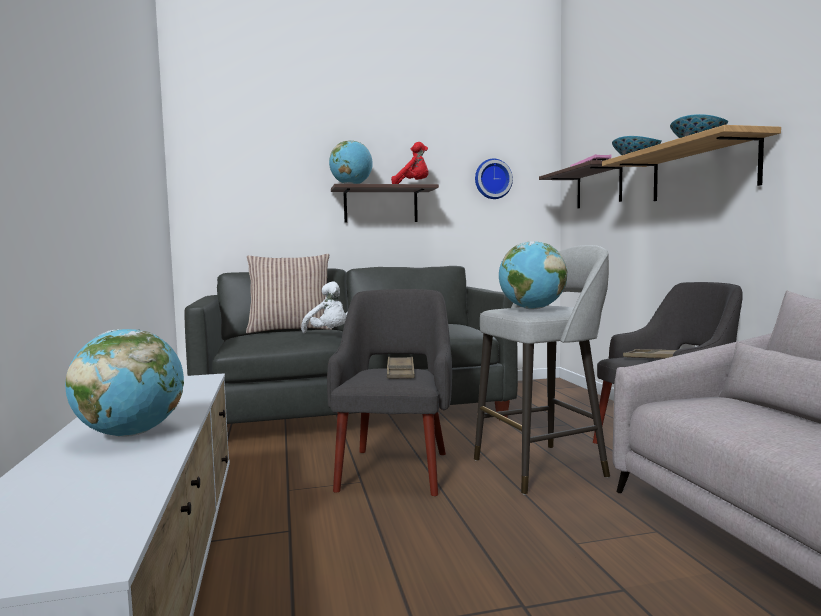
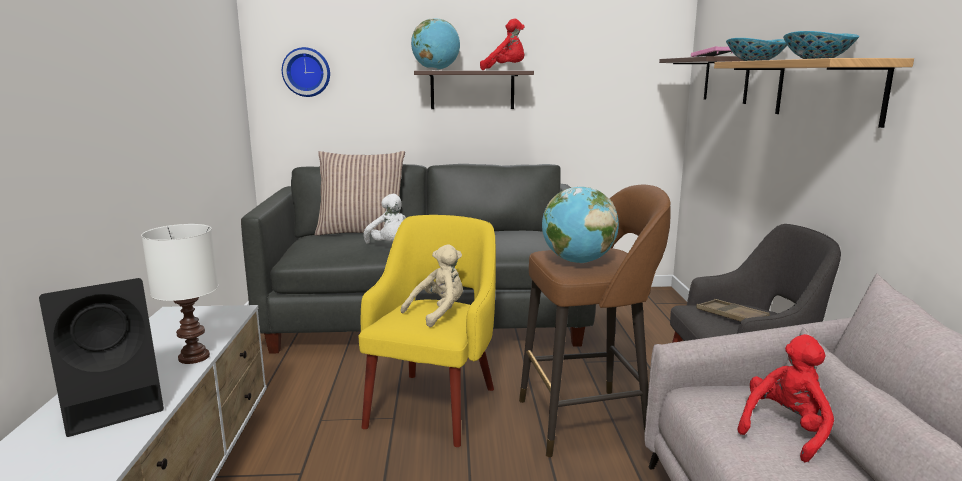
camera: 10 degrees right, 10 degrees up
globe [65,329,184,437] -> black speaker [39,278,164,437]
grey armchair [327,289,452,496] -> yellow armchair [358,215,496,447]
brown tray [387,357,415,379] -> beige plush toy [401,244,463,327]
grey stool [474,245,610,495] -> brown stool [519,185,671,457]
wall clock [475,159,513,199] -> wall clock moved to [282,47,330,97]
none -> white table lamp [141,224,218,364]
none -> red plush toy [737,334,834,462]

